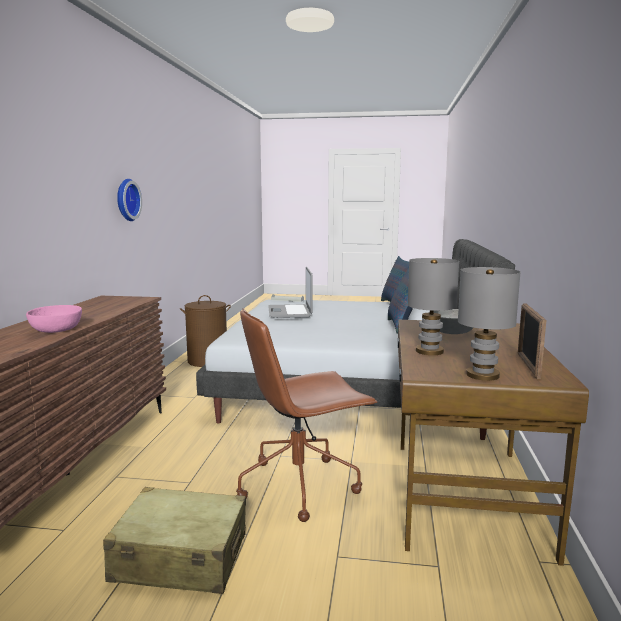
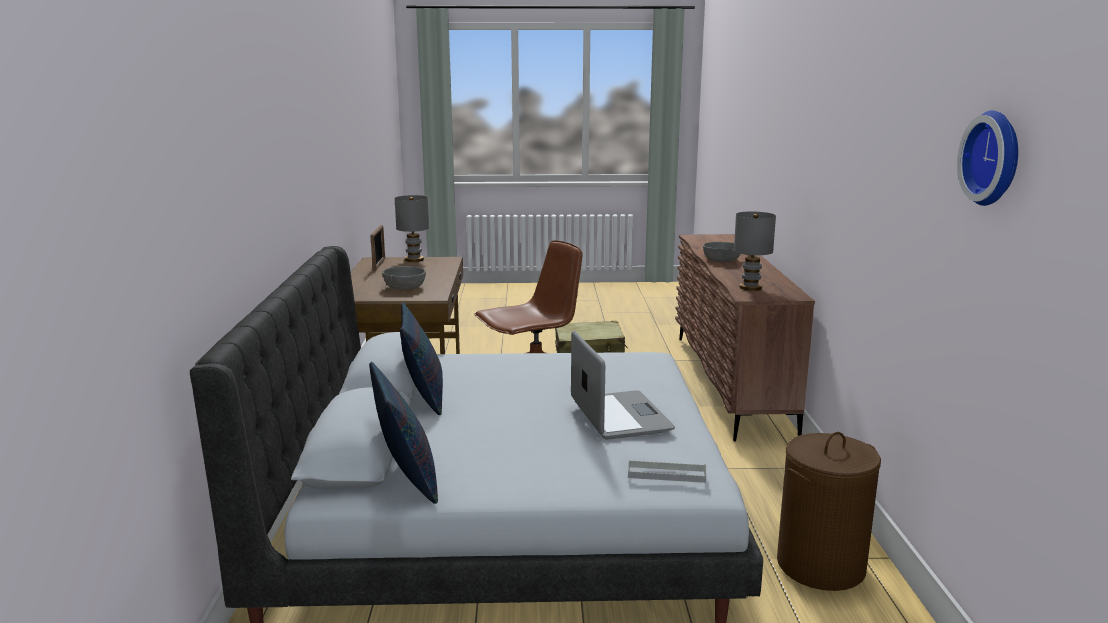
camera: 170 degrees right, 5 degrees up
pink bowl [26,305,82,333] -> grey bowl [703,242,740,262]
wall clock [117,179,142,221] -> wall clock moved to [957,110,1018,206]
grey table lamp [408,258,459,355] -> grey table lamp moved to [734,211,776,291]

